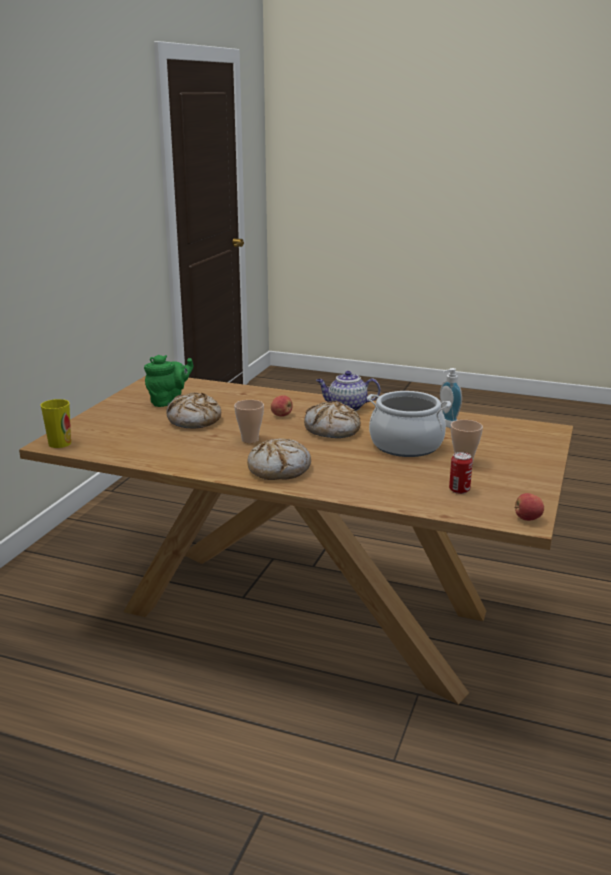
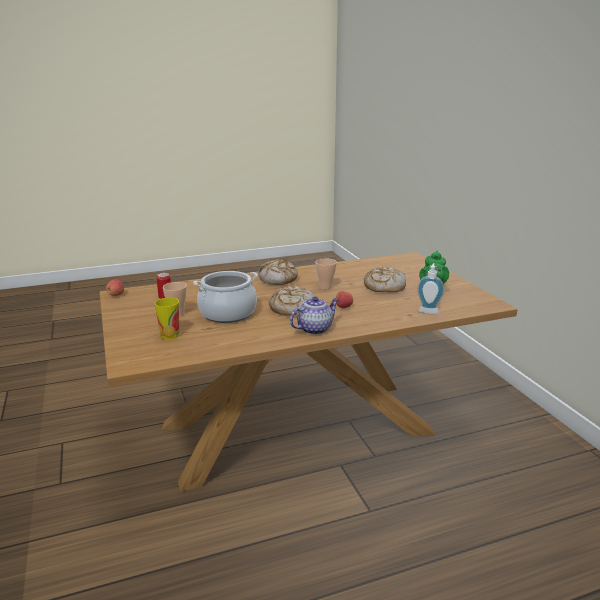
camera: 140 degrees right, 0 degrees up
cup [41,399,71,448] -> cup moved to [154,298,180,340]
soap dispenser [440,368,462,428] -> soap dispenser moved to [417,263,444,314]

